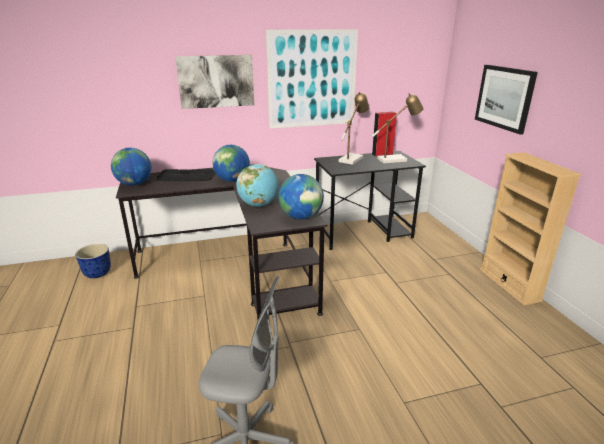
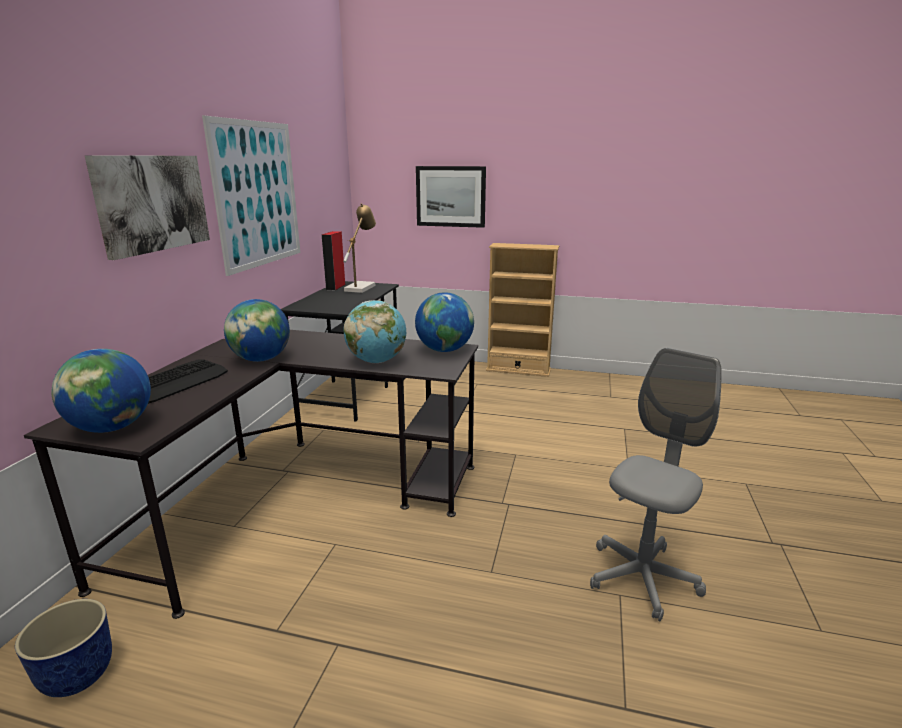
camera: 60 degrees left, 5 degrees down
table lamp [339,92,369,165] -> none

